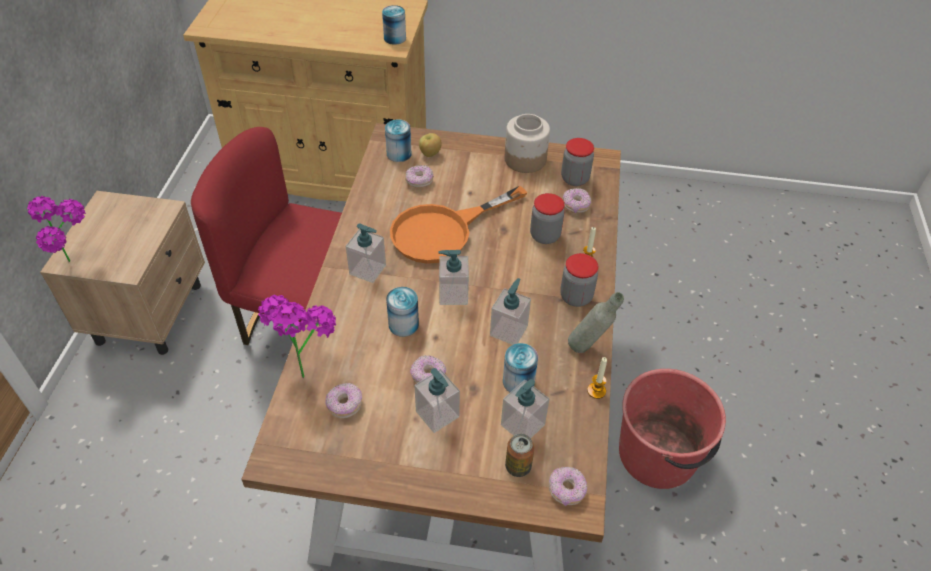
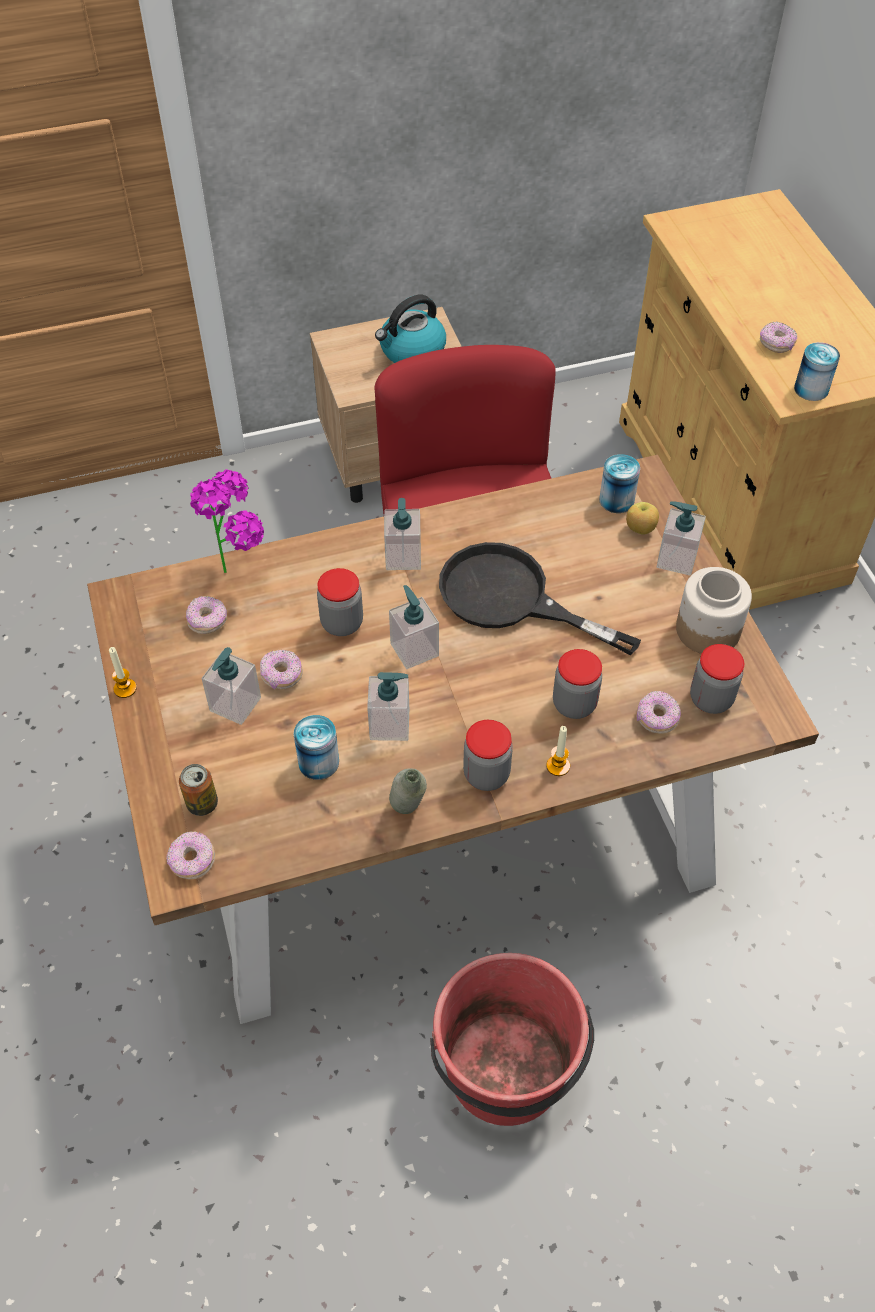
camera: 65 degrees right, 5 degrees up
potted plant [27,196,86,262] -> none
can [386,287,419,337] -> jar [317,568,363,636]
orange frying pan [390,186,527,264] -> black frying pan [439,542,641,655]
donut [405,165,434,188] -> donut moved to [760,321,797,353]
soap dispenser [501,379,549,438] -> soap dispenser moved to [657,501,706,575]
candle [587,357,607,399] -> candle moved to [109,647,137,698]
none -> kettle [375,295,446,363]

